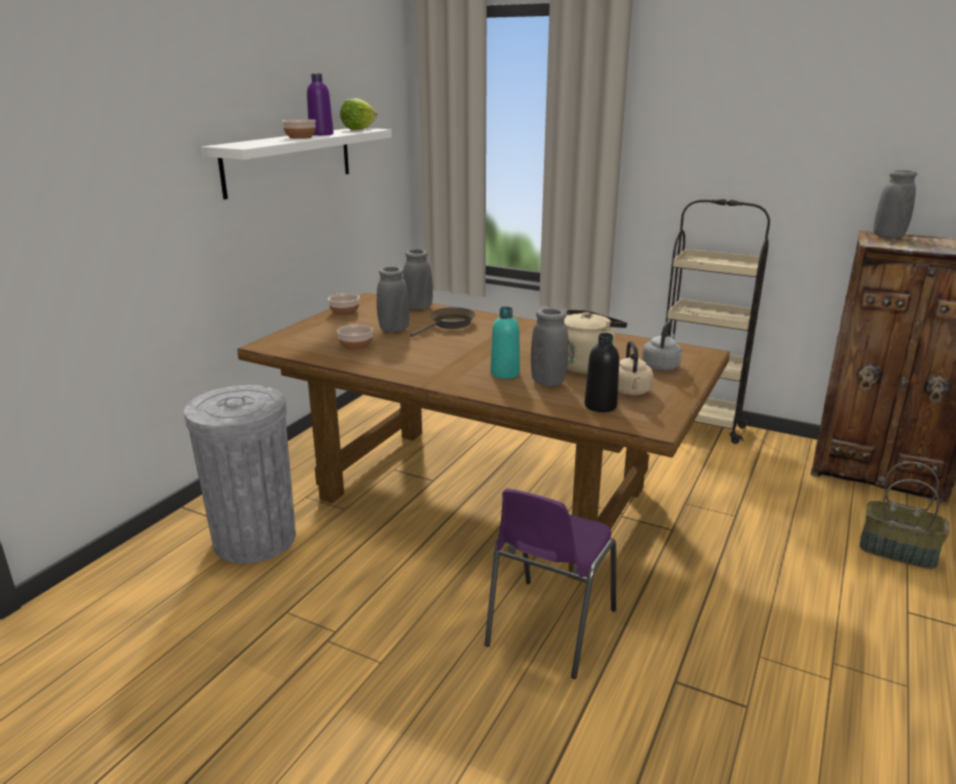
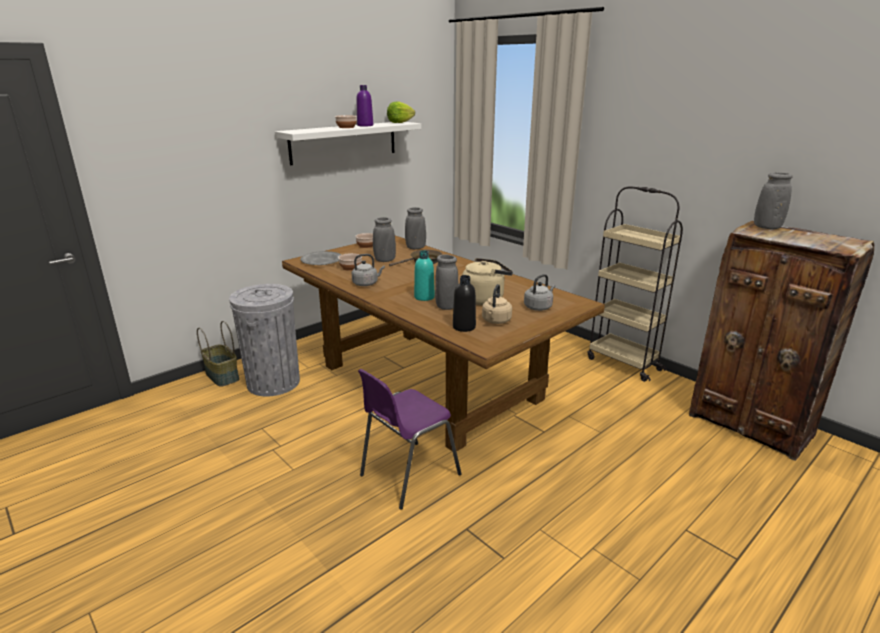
camera: 20 degrees right, 0 degrees up
basket [860,462,949,569] -> basket moved to [197,321,239,387]
none -> grey plate [300,251,341,265]
none -> grey kettle [352,254,385,286]

